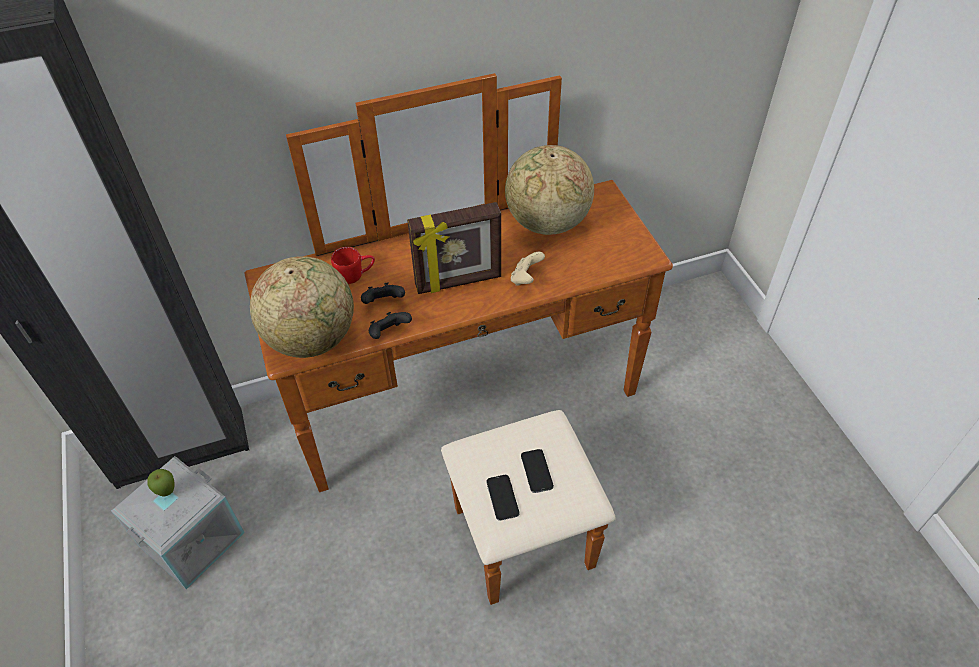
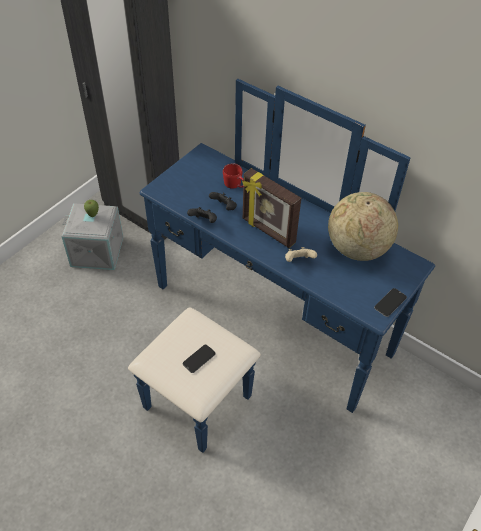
camera: 55 degrees right, 0 degrees up
brown dresser [244,73,673,605] -> blue dresser [128,79,435,453]
globe [250,256,354,358] -> none
phone [486,475,519,521] -> phone moved to [374,288,407,317]

